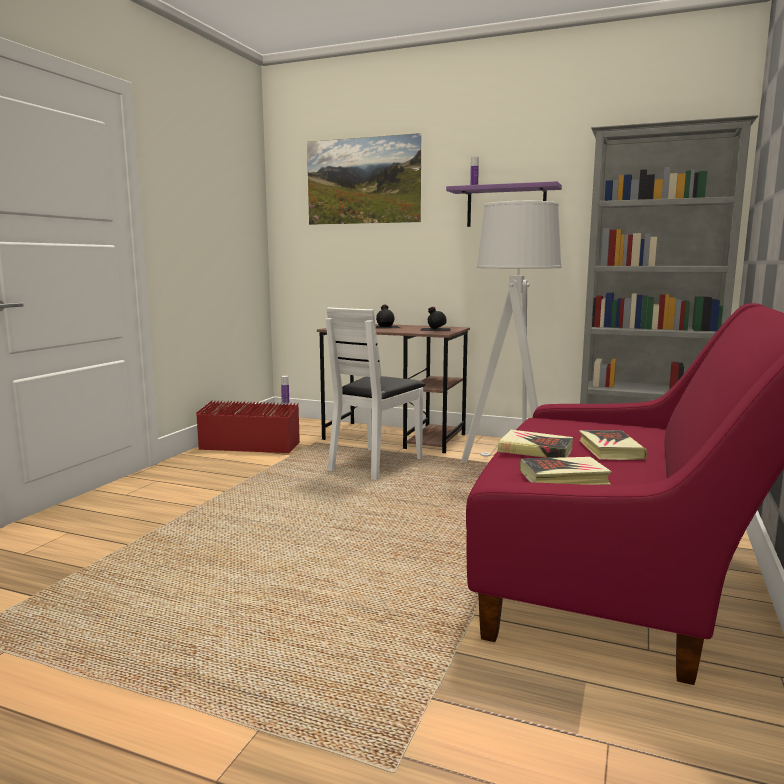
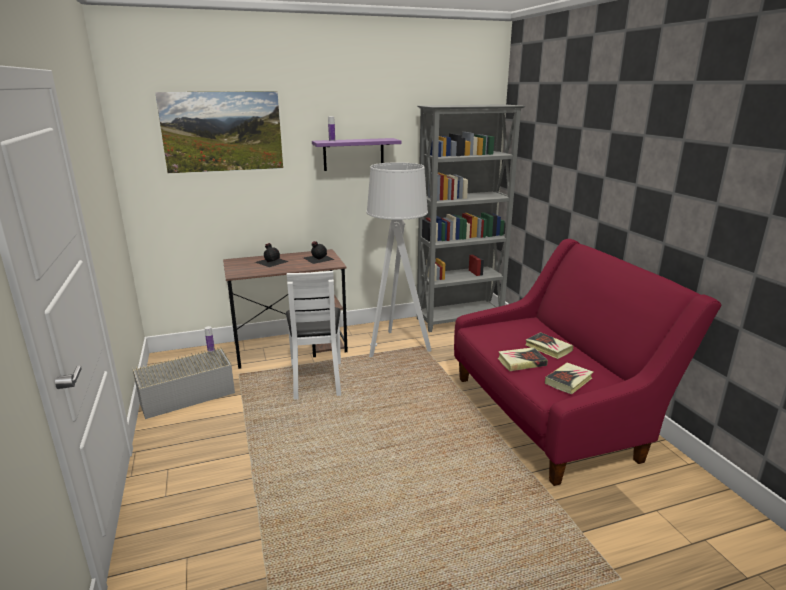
camera: 40 degrees left, 10 degrees up
red storage box [196,400,300,453] -> grey storage box [132,346,235,419]

